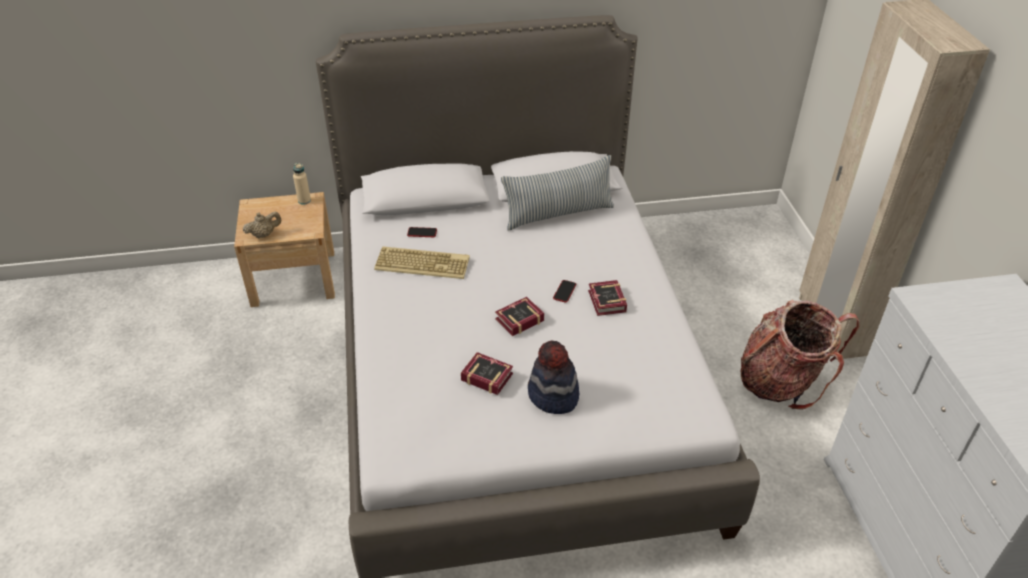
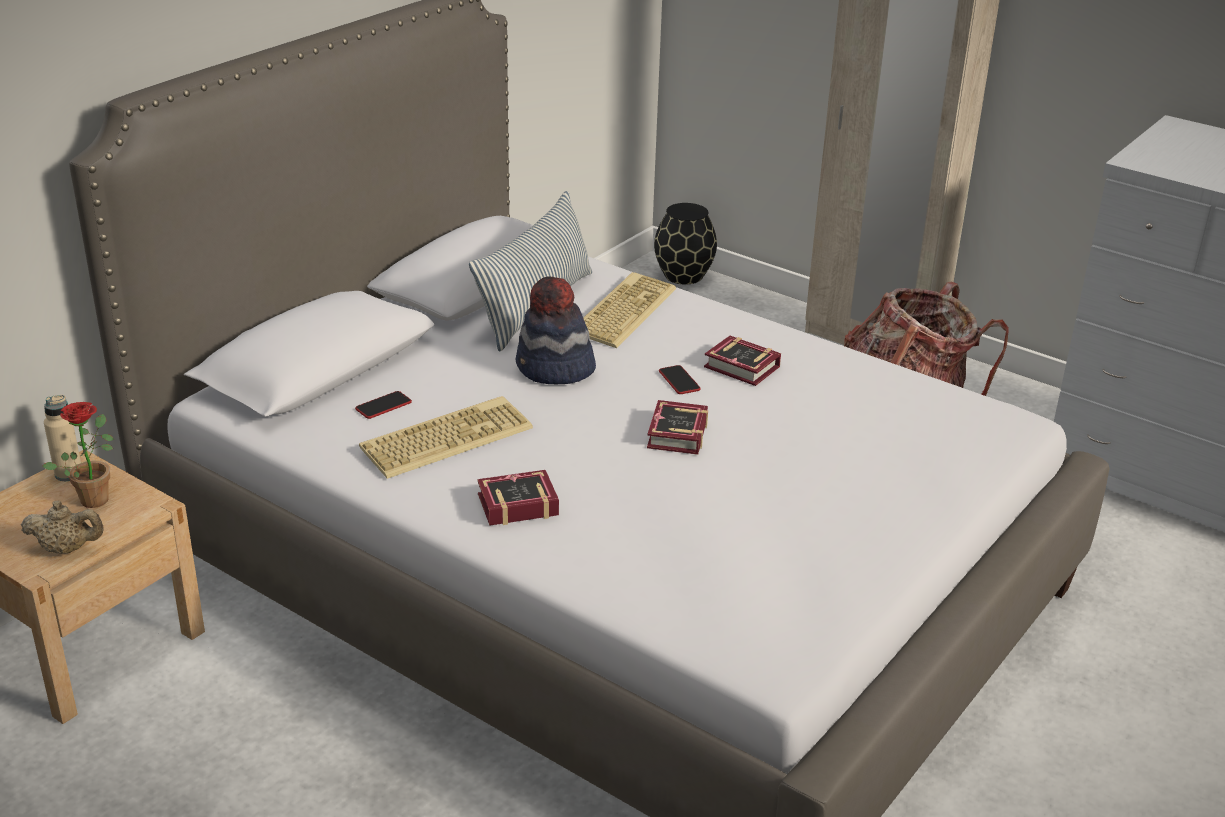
camera: 45 degrees left, 10 degrees down
beige teapot [242,212,281,239] -> beige teapot turned 75 degrees clockwise [21,501,104,554]
book [461,352,513,395] -> book moved to [477,470,559,526]
hat [528,341,579,414] -> hat moved to [516,276,596,384]
none -> potted plant [43,402,114,508]
none -> keyboard [583,272,676,348]
none -> black vase [654,203,717,285]

